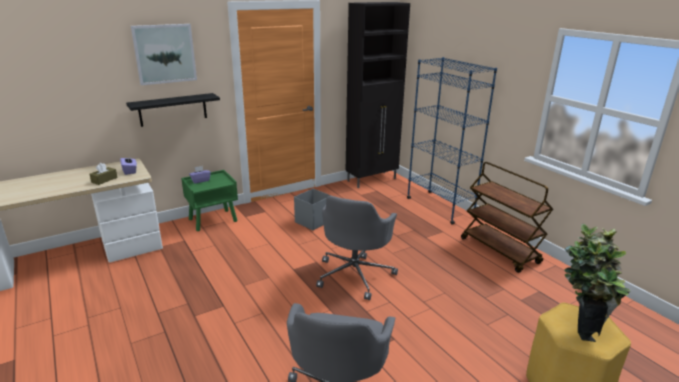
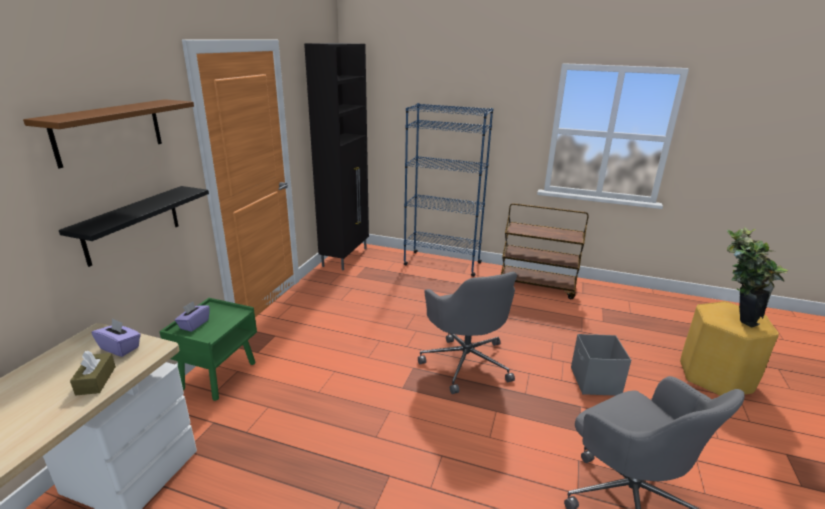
camera: 40 degrees left, 0 degrees up
picture [131,24,197,85] -> brown shelf [23,99,194,168]
grey storage box [294,189,331,230] -> grey storage box moved to [571,334,631,396]

